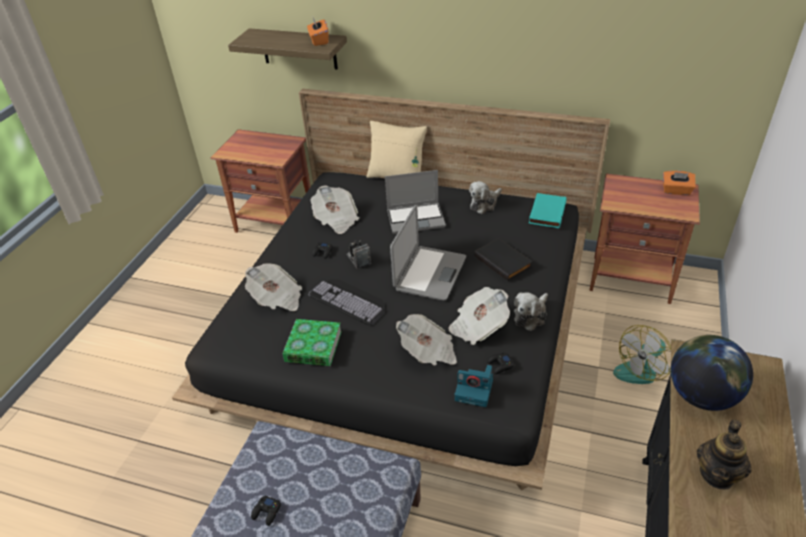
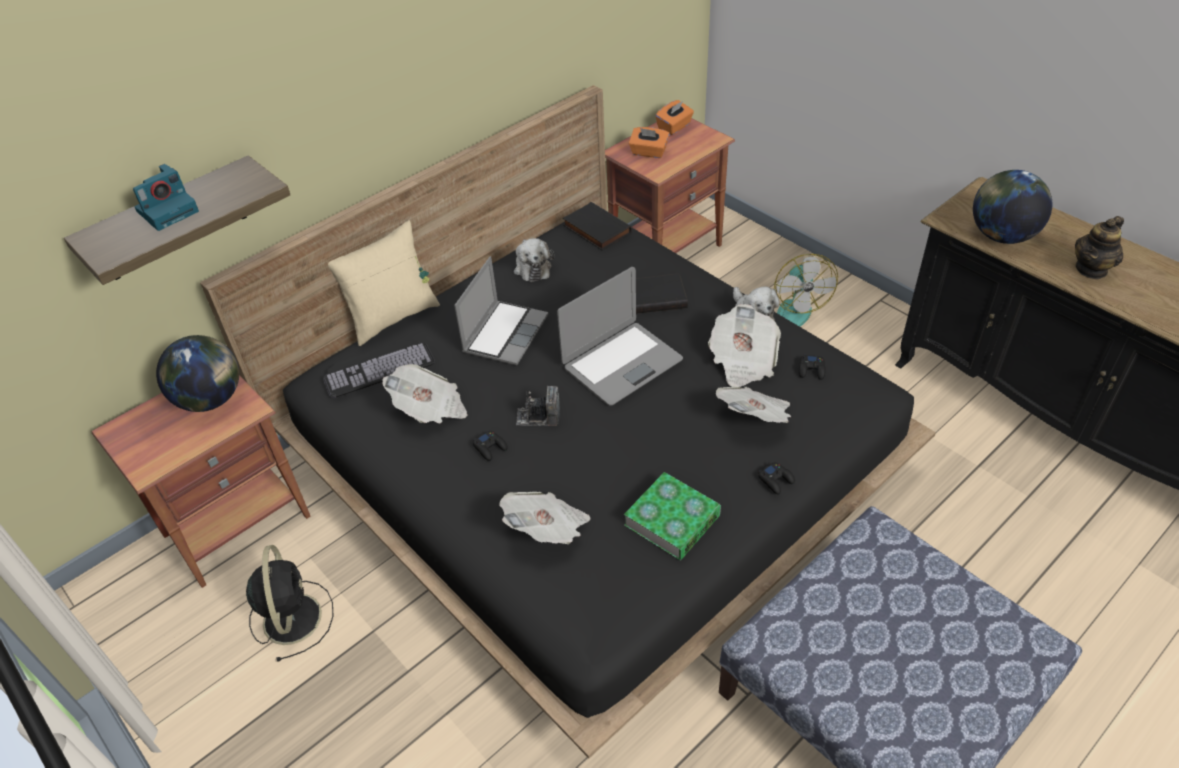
camera: 60 degrees left, 5 degrees up
black game controller [251,495,281,526] -> black game controller moved to [758,462,795,494]
orange tissue box [307,17,329,46] -> orange tissue box moved to [629,127,670,158]
keyboard [308,279,385,325] -> keyboard moved to [323,340,435,398]
laptop [390,205,466,300] -> laptop turned 90 degrees clockwise [557,267,683,406]
camera [455,365,493,407] -> camera moved to [133,164,199,231]
turquoise book [529,193,567,228] -> black book [563,202,632,250]
teapot [697,419,751,490] -> teapot turned 75 degrees clockwise [1075,216,1124,280]
none -> globe [156,335,239,412]
none -> black fan [246,545,333,662]

